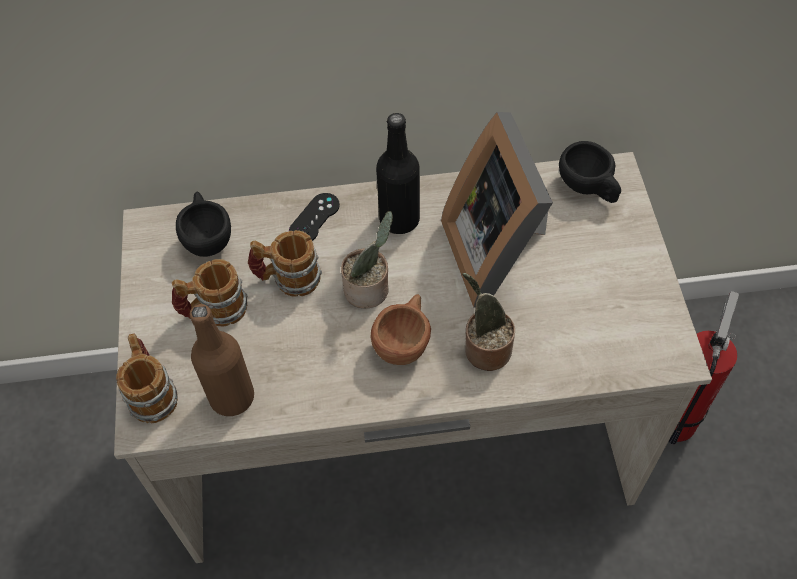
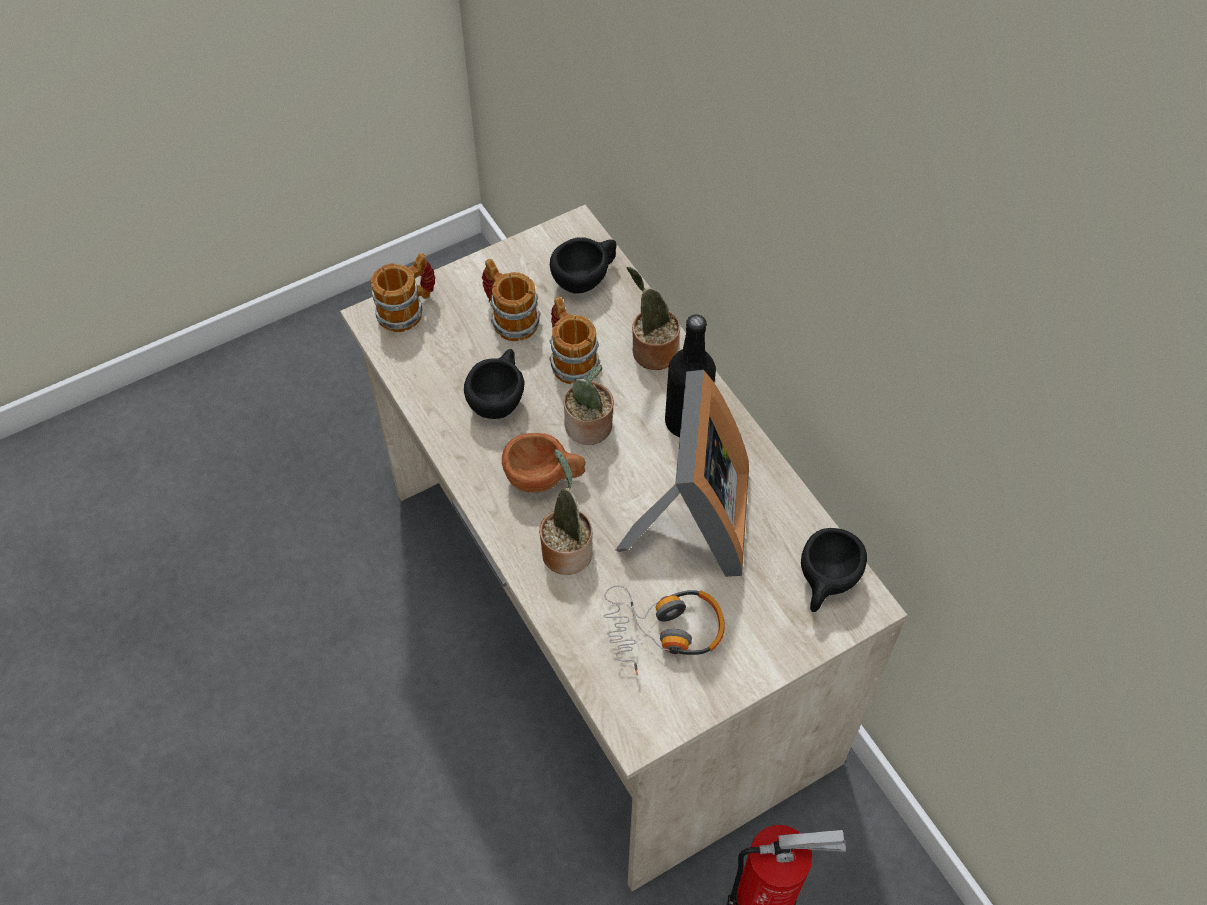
camera: 65 degrees right, 0 degrees up
brown bottle [190,304,254,416] -> none
black game controller [289,193,340,241] -> potted plant [626,267,680,370]
picture frame [441,112,553,307] -> picture frame turned 135 degrees clockwise [616,370,749,577]
none -> black cup [464,349,525,419]
none -> headphones [604,585,725,675]

